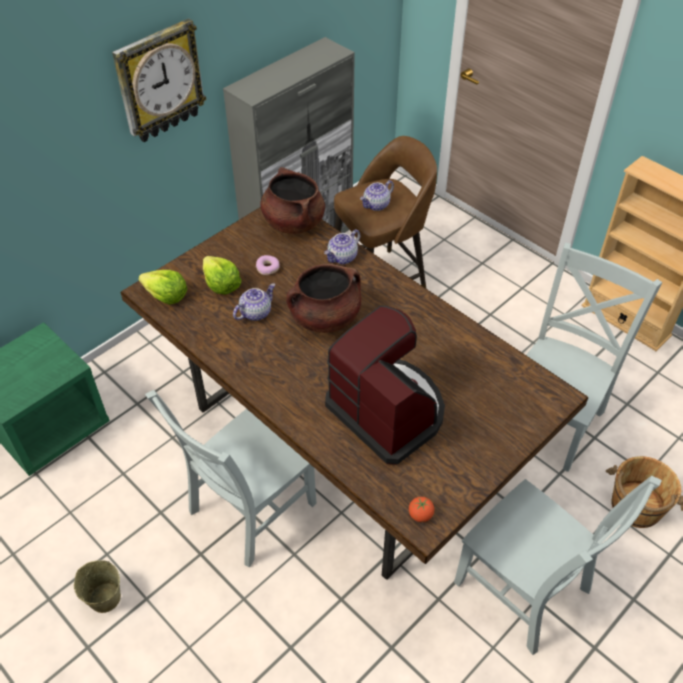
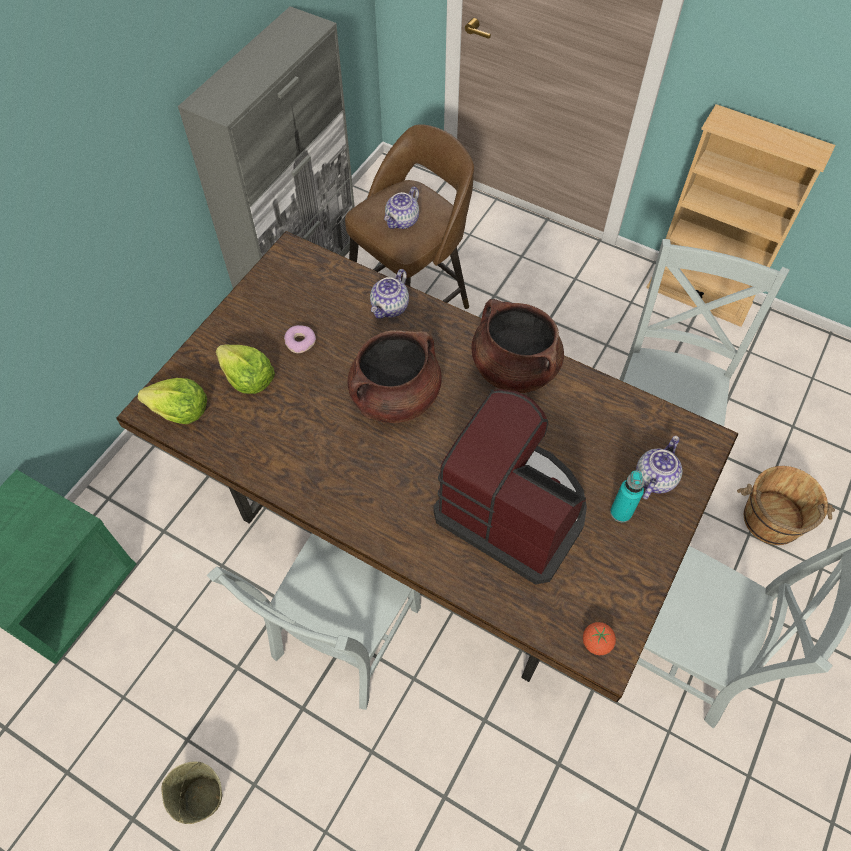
camera: 15 degrees left, 10 degrees up
wall clock [112,18,206,142] -> none
teapot [233,283,275,321] -> teapot moved to [636,436,683,500]
brown cooking pot [260,167,325,234] -> brown cooking pot moved to [471,299,564,393]
none -> turquoise bottle [610,470,645,522]

